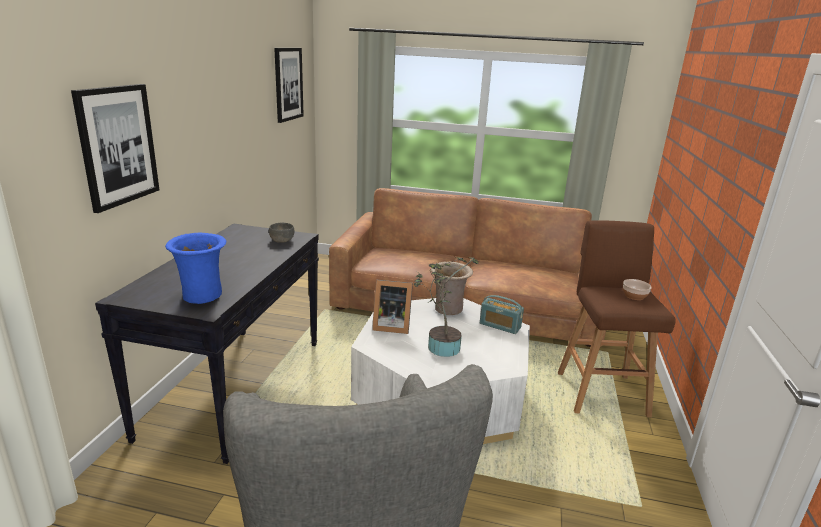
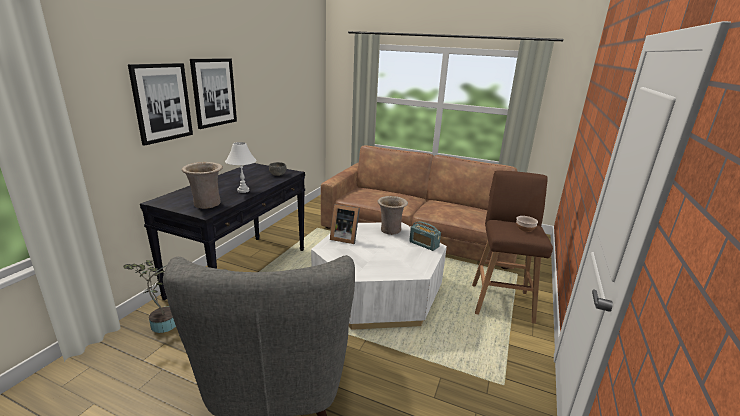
camera: 10 degrees right, 0 degrees up
blue vase [165,233,226,304] -> beige vase [182,162,223,209]
picture [274,48,304,123] -> picture moved to [190,58,237,129]
potted plant [413,257,480,357] -> potted plant moved to [123,260,176,333]
none -> white table lamp [225,142,256,193]

